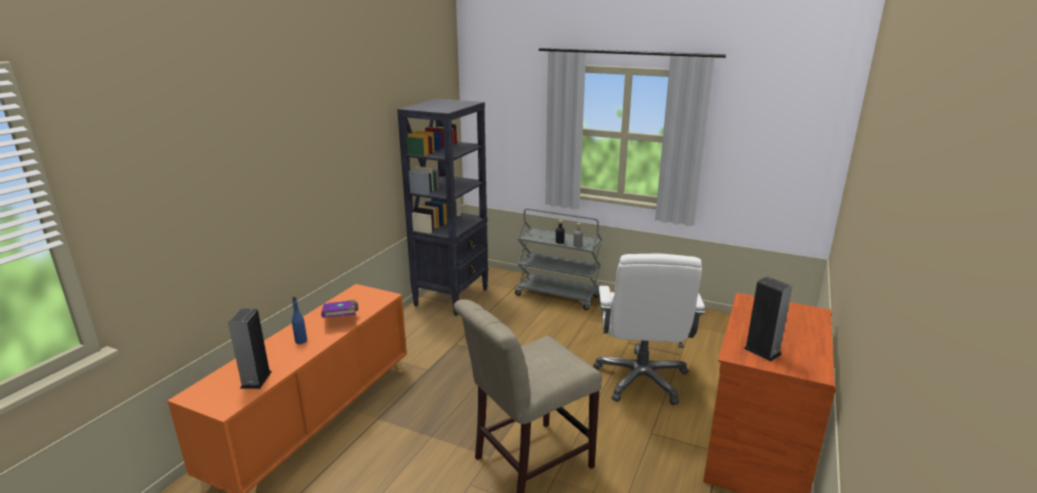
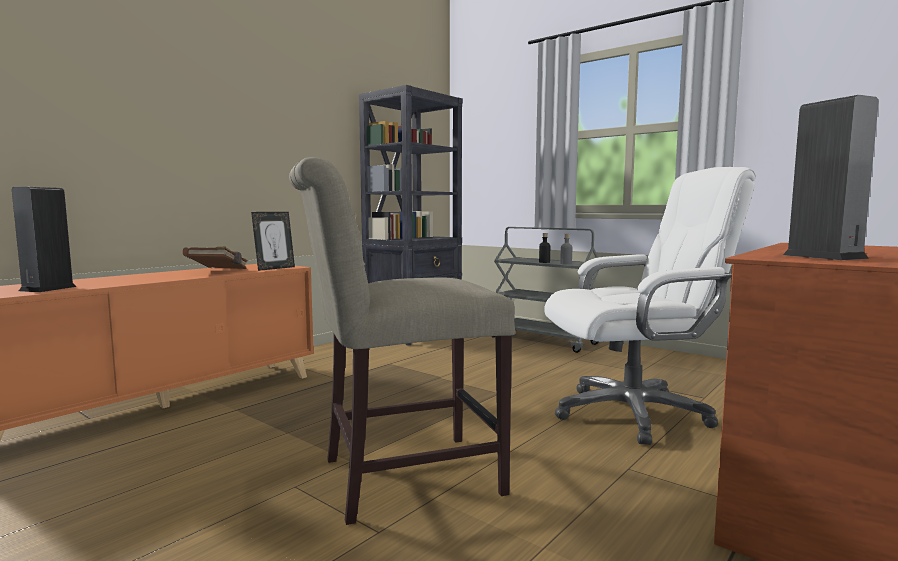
camera: 15 degrees right, 15 degrees down
blue bottle [292,296,307,344] -> none
purple book [321,299,358,318] -> brown book [183,247,248,269]
white office chair [593,254,705,405] -> white office chair turned 120 degrees counterclockwise [544,167,756,445]
none -> picture frame [251,212,295,271]

